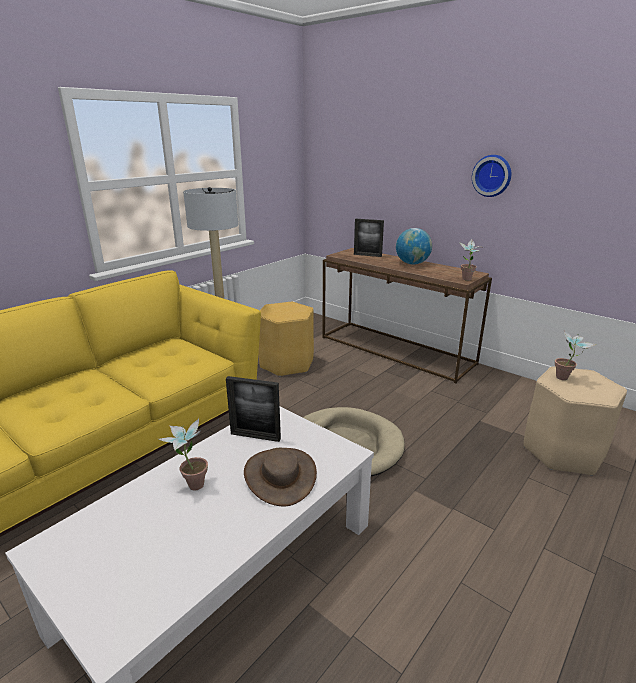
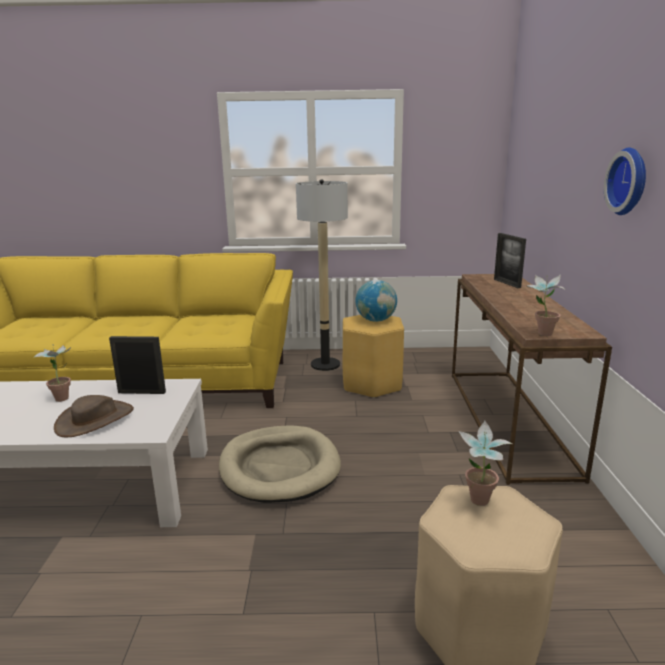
camera: 50 degrees right, 5 degrees down
picture frame [226,376,281,442] -> picture frame turned 120 degrees clockwise [109,336,166,394]
globe [396,228,432,265] -> globe moved to [355,280,397,322]

